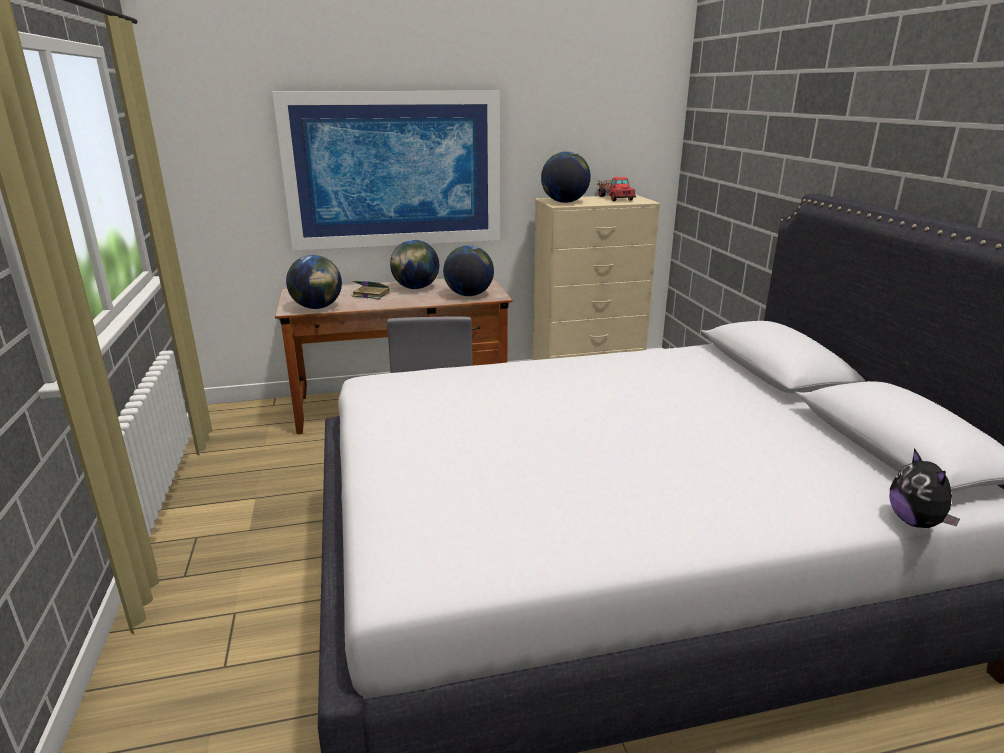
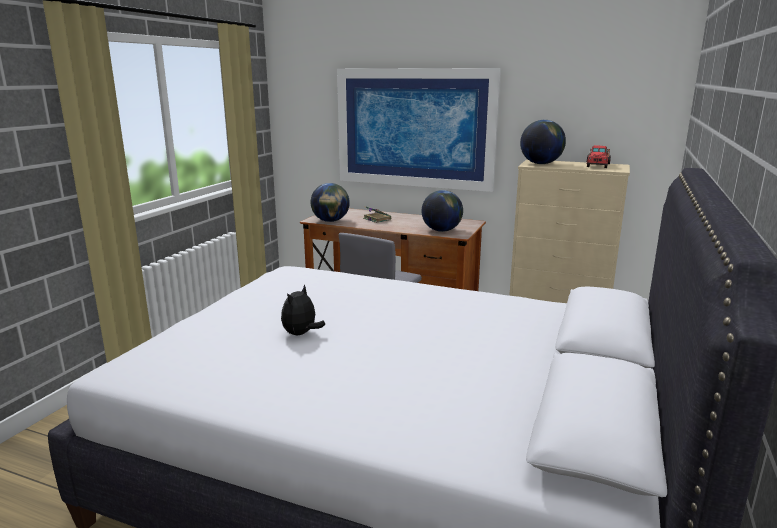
camera: 35 degrees right, 5 degrees down
globe [390,240,439,289] -> none
plush toy [890,448,960,528] -> plush toy moved to [281,284,326,335]

